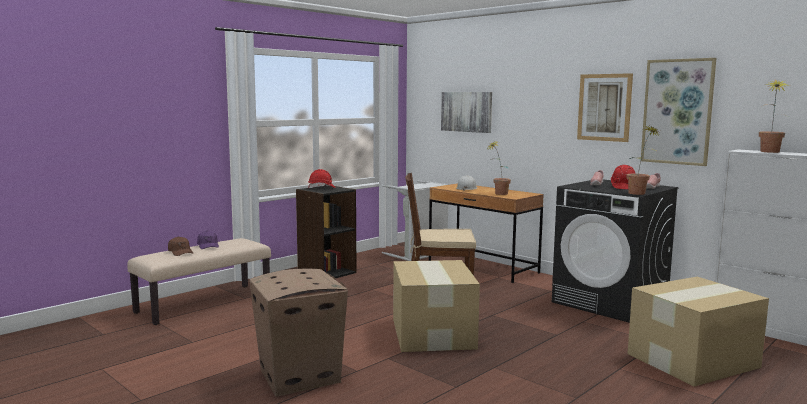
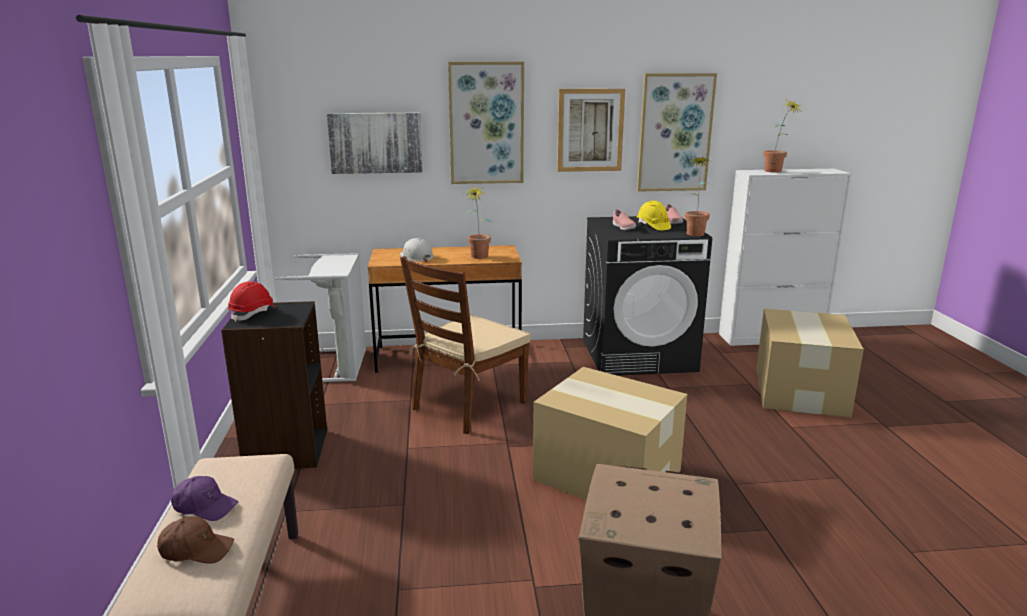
camera: 50 degrees left, 10 degrees up
red hard hat [611,165,636,189] -> yellow hard hat [637,201,671,230]
none -> picture [448,62,524,184]

